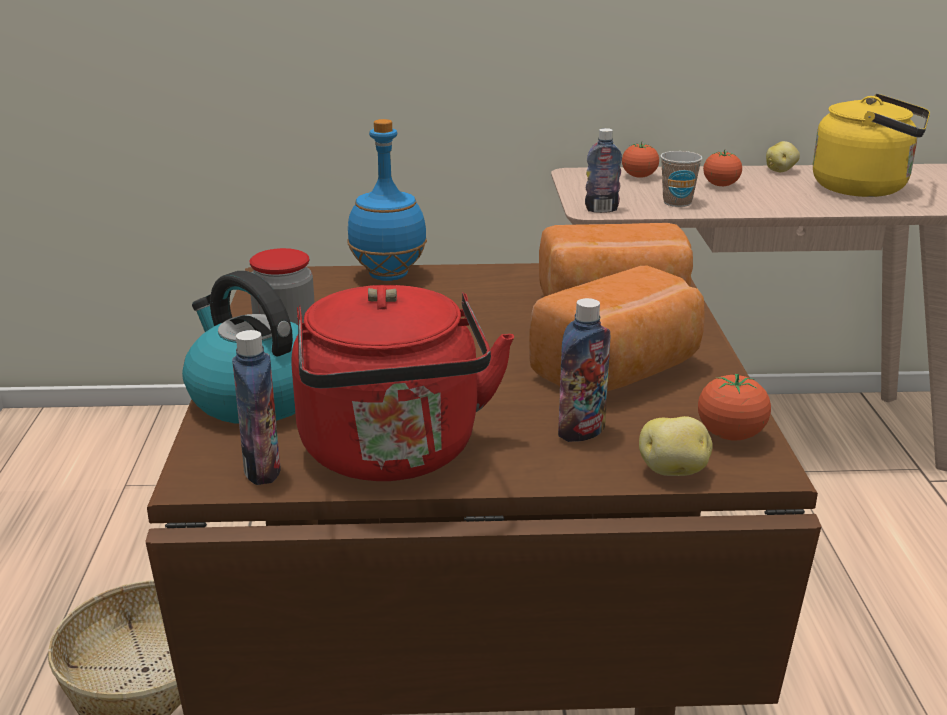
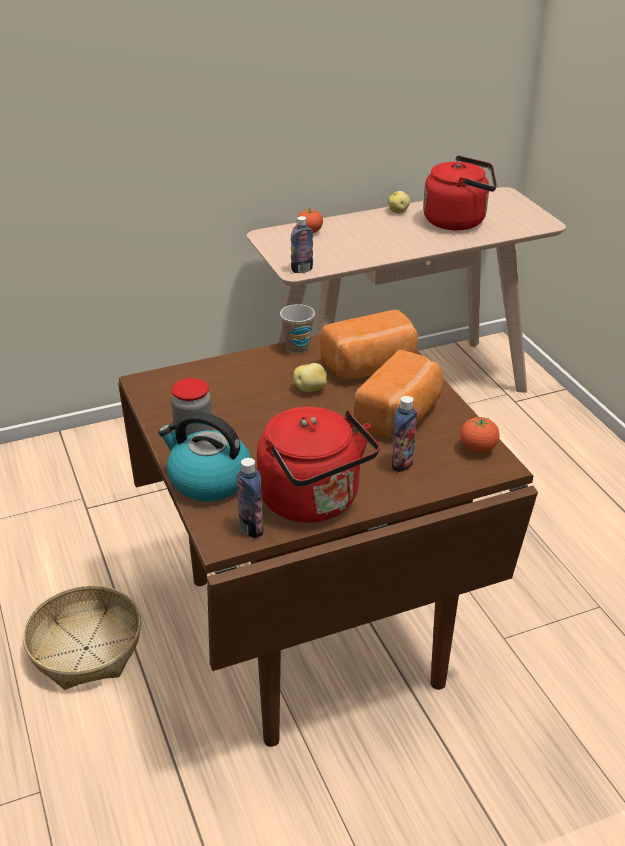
camera: 20 degrees left, 10 degrees up
blue bottle [347,119,427,281] -> none
potato [639,416,713,476] -> potato moved to [293,363,327,392]
cup [660,151,703,207] -> cup moved to [280,304,315,353]
tomato [703,149,742,186] -> none
yellow kettle [813,94,930,197] -> red kettle [423,156,497,230]

